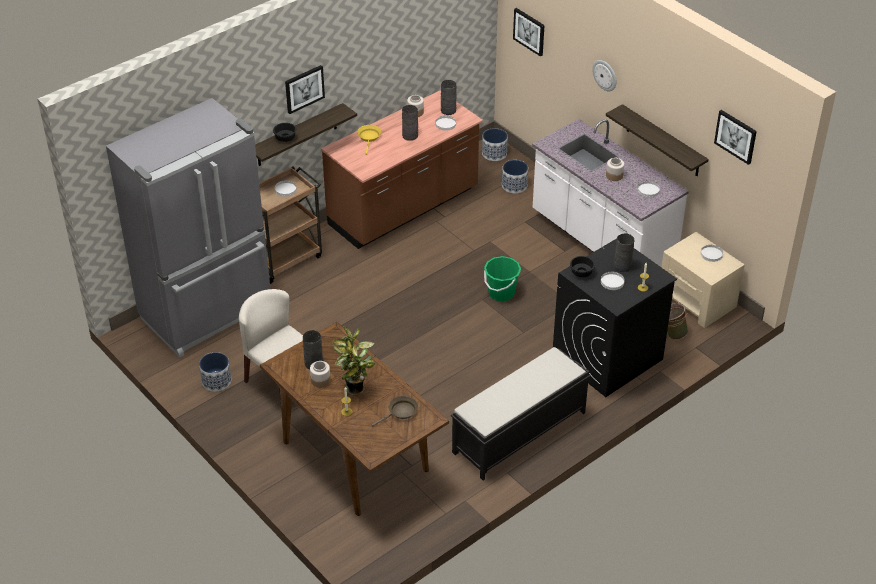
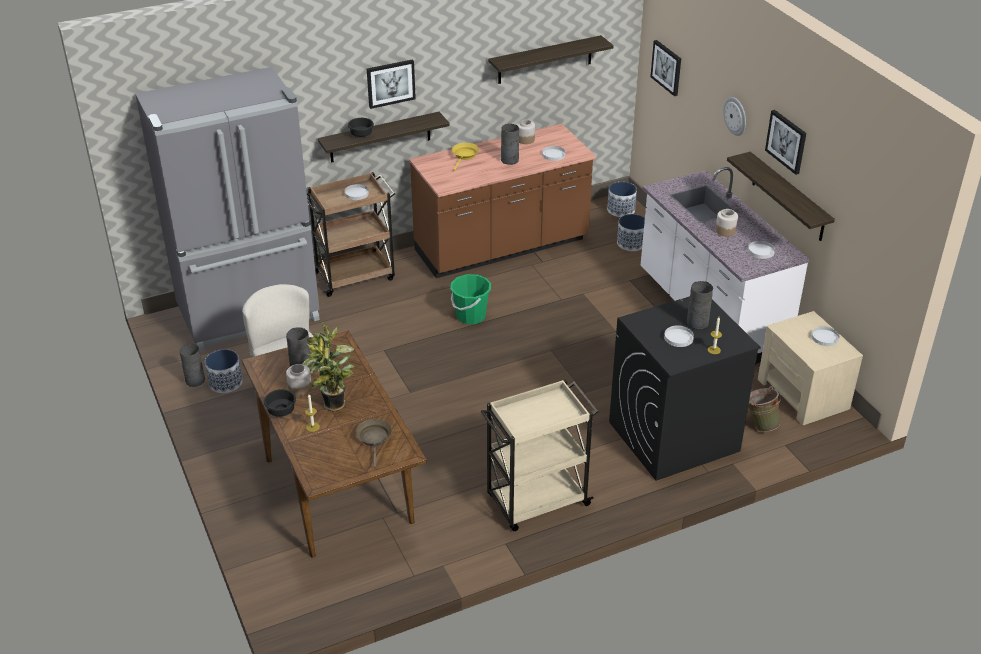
camera: 15 degrees right, 5 degrees down
brown frying pan [372,396,418,427] -> brown frying pan turned 75 degrees counterclockwise [356,419,392,468]
grey vase [441,80,457,115] -> grey vase moved to [180,344,205,387]
black bench [451,347,591,480] -> beige cart [481,379,598,531]
green bucket [484,256,521,301] -> green bucket moved to [450,274,491,324]
black bowl [570,256,595,277] -> black bowl moved to [264,389,296,417]
picture [714,110,757,165] -> picture moved to [765,110,806,175]
none -> shelf [488,35,614,84]

